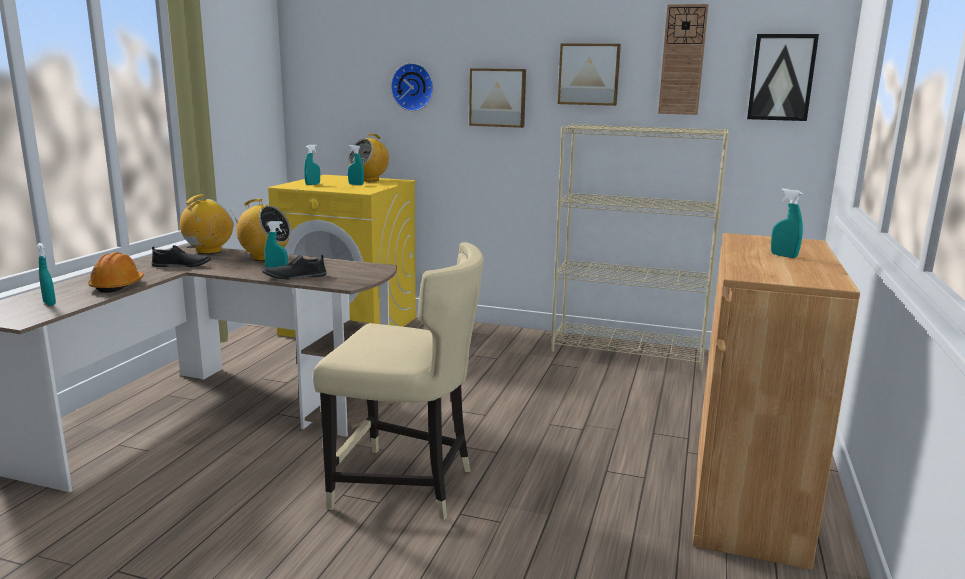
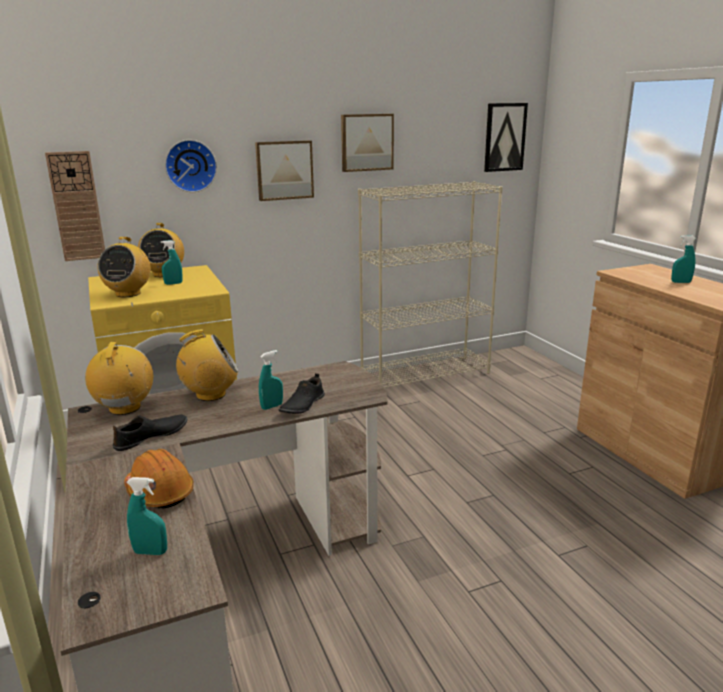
camera: 40 degrees left, 5 degrees up
turquoise spray bottle [304,144,320,185] -> radio [97,237,151,297]
beige chair [313,242,484,520] -> none
wall clock [658,4,709,115] -> wall clock moved to [45,151,105,261]

